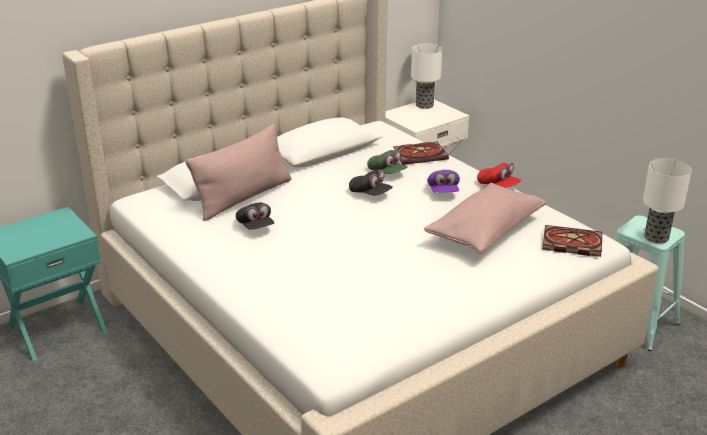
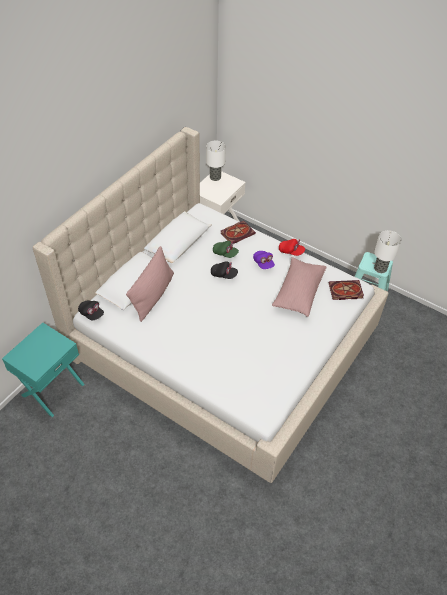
camera: 20 degrees left, 20 degrees up
black cap [236,203,275,230] -> black cap moved to [78,300,104,321]

